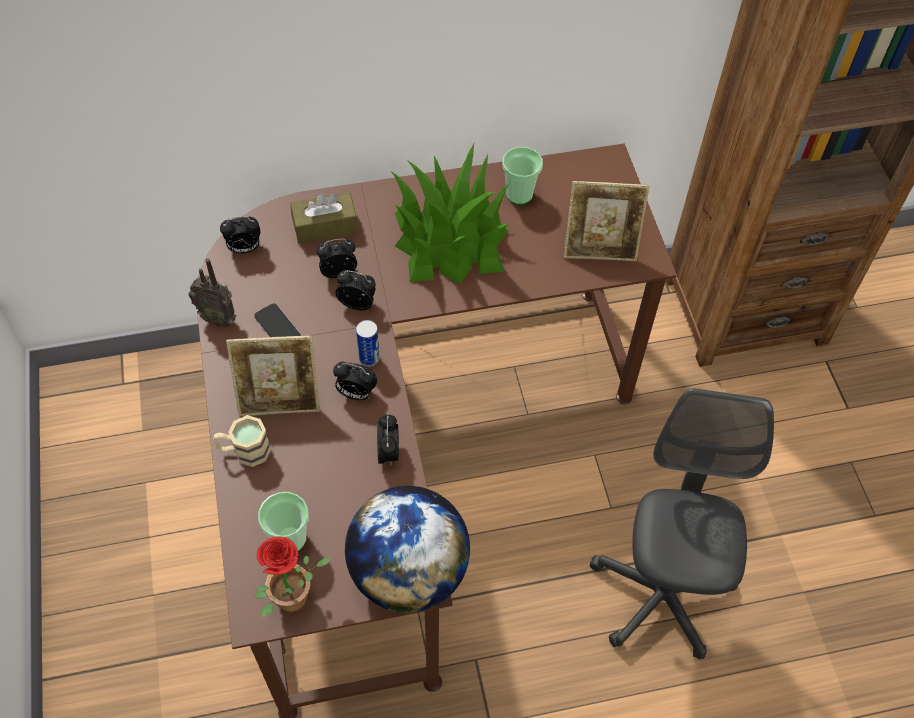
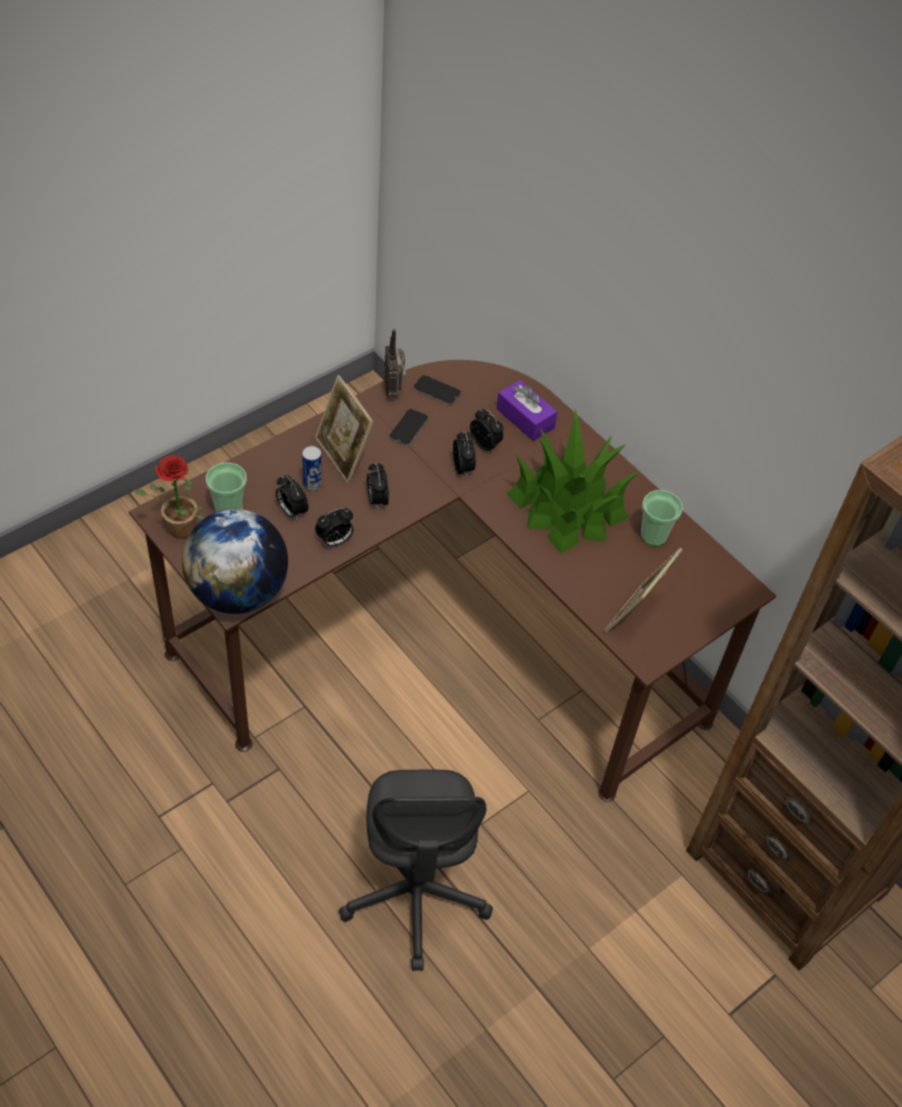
camera: 60 degrees right, 5 degrees down
beige mug [213,415,271,467] -> none
alarm clock [220,216,260,254] -> alarm clock moved to [276,475,309,520]
brown tissue box [290,192,358,243] -> purple tissue box [496,380,558,441]
can [356,320,380,366] -> can moved to [302,446,322,491]
picture frame [564,181,649,261] -> picture frame turned 60 degrees clockwise [604,548,682,633]
grey office chair [590,388,774,660] -> grey office chair turned 105 degrees clockwise [339,770,493,971]
none -> phone [414,375,461,405]

